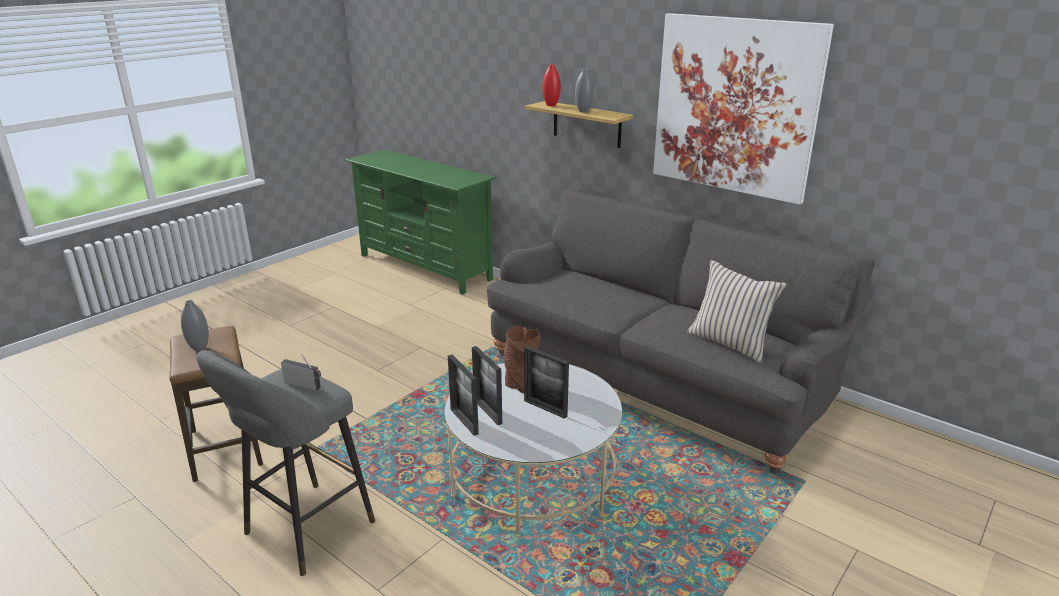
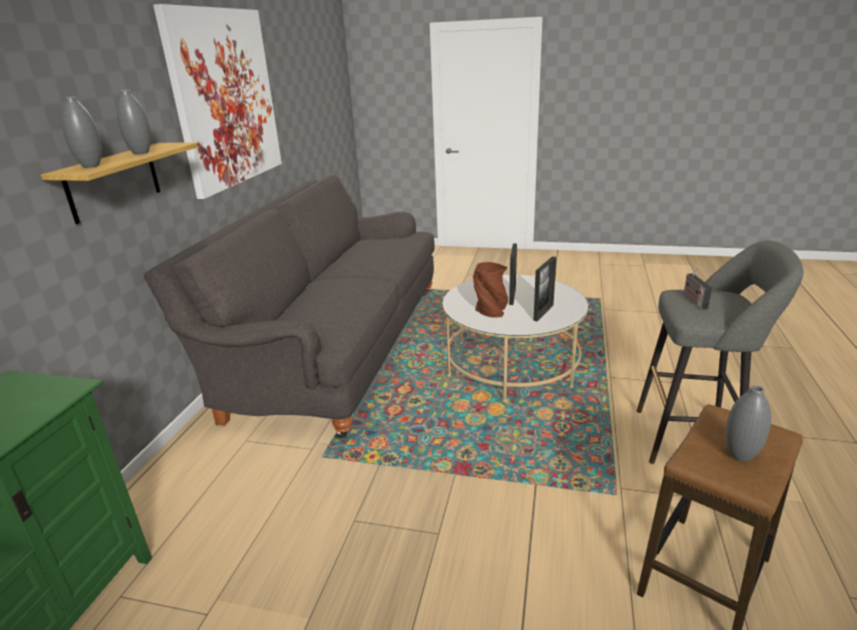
camera: 115 degrees left, 0 degrees up
picture frame [448,355,479,436] -> none
red vase [543,64,561,106] -> grey vase [62,96,102,168]
beige pillow [688,260,787,363] -> none

